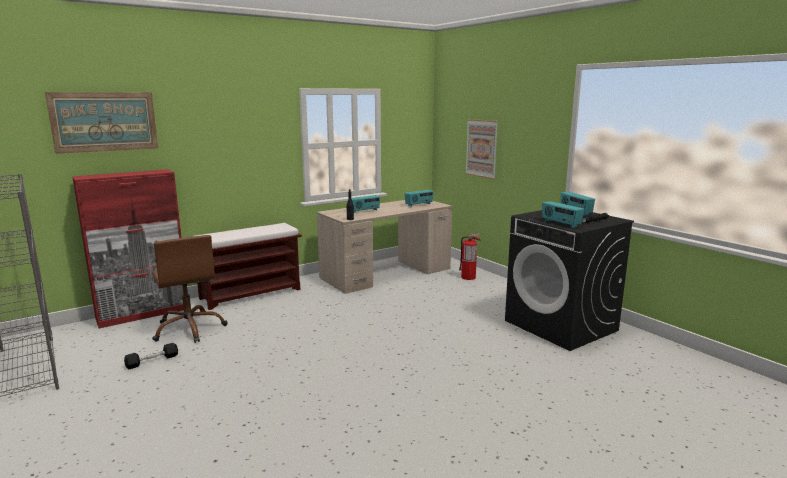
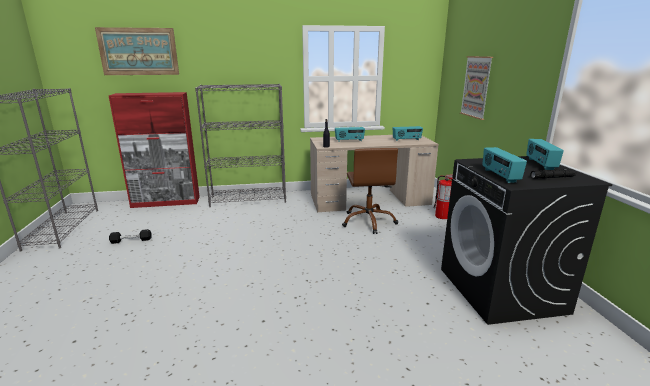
camera: 25 degrees right, 5 degrees up
brown office chair [152,235,228,343] -> brown office chair moved to [342,148,398,234]
brown bench [195,223,302,310] -> grey bookcase [195,84,286,207]

